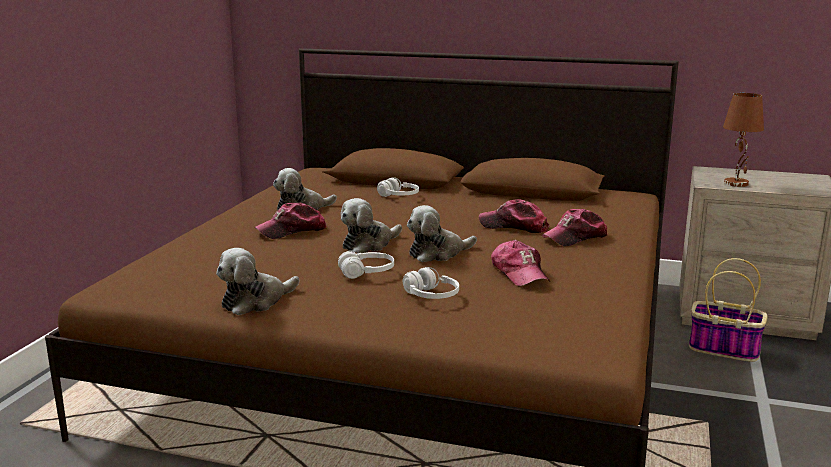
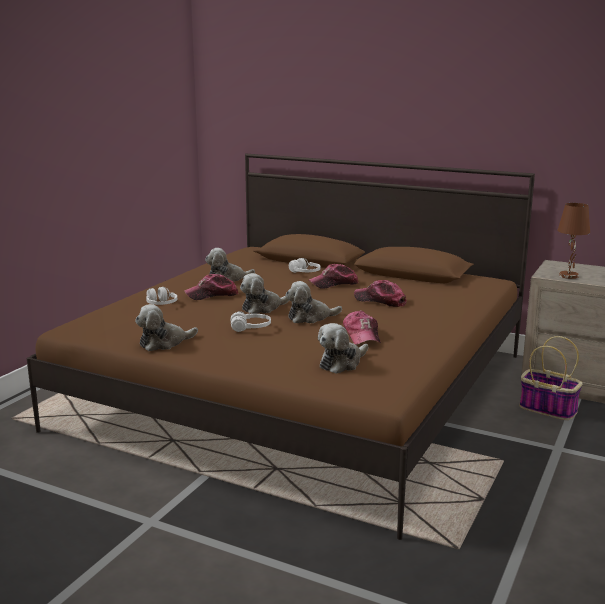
camera: 10 degrees right, 0 degrees up
white headphones [403,267,459,299] -> white headphones moved to [146,287,177,305]
cap [542,209,608,246] -> cap moved to [309,264,359,289]
none -> plush toy [318,323,368,374]

